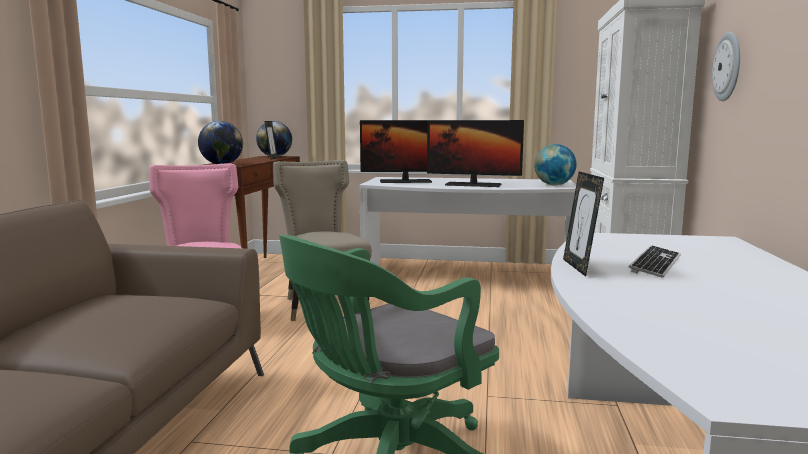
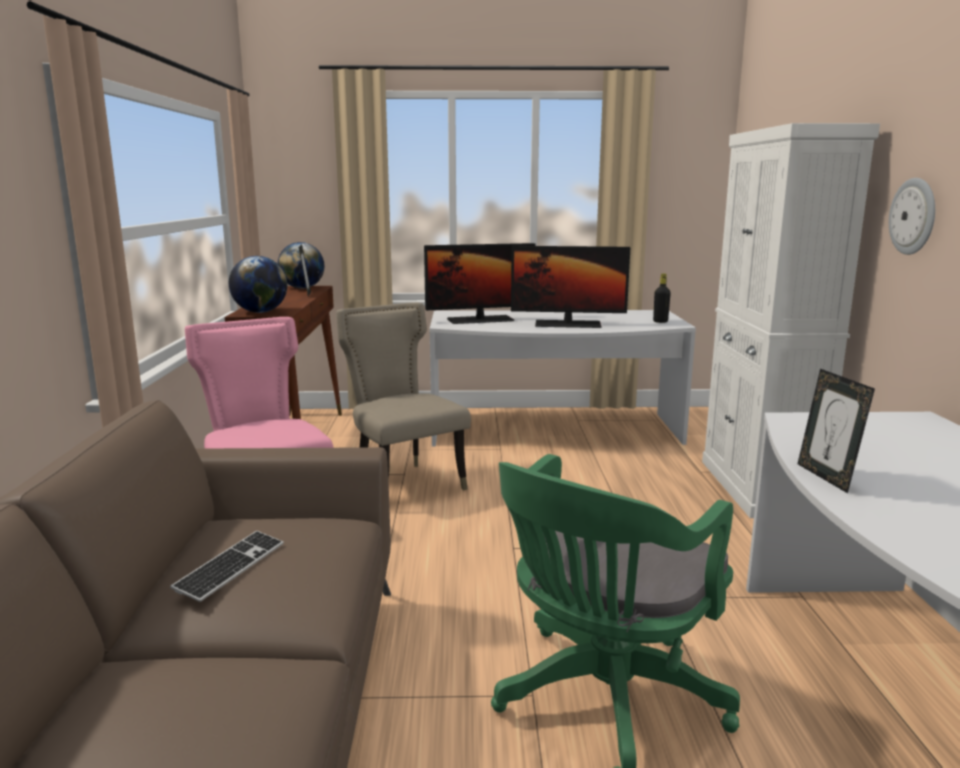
camera: 10 degrees left, 5 degrees up
globe [534,144,577,185] -> black bottle [653,273,671,323]
keyboard [629,245,681,277] -> keyboard moved to [170,531,284,602]

